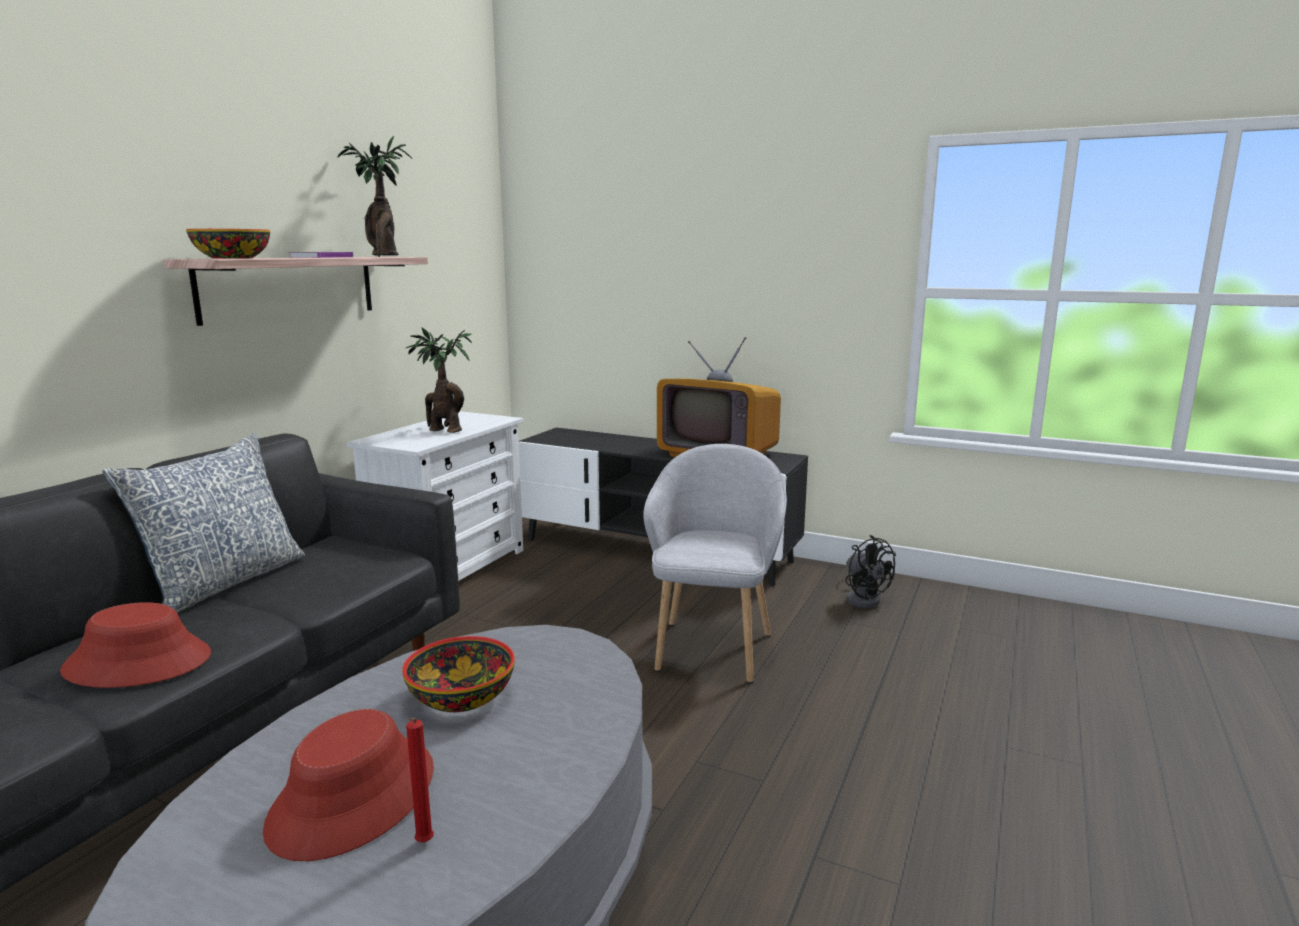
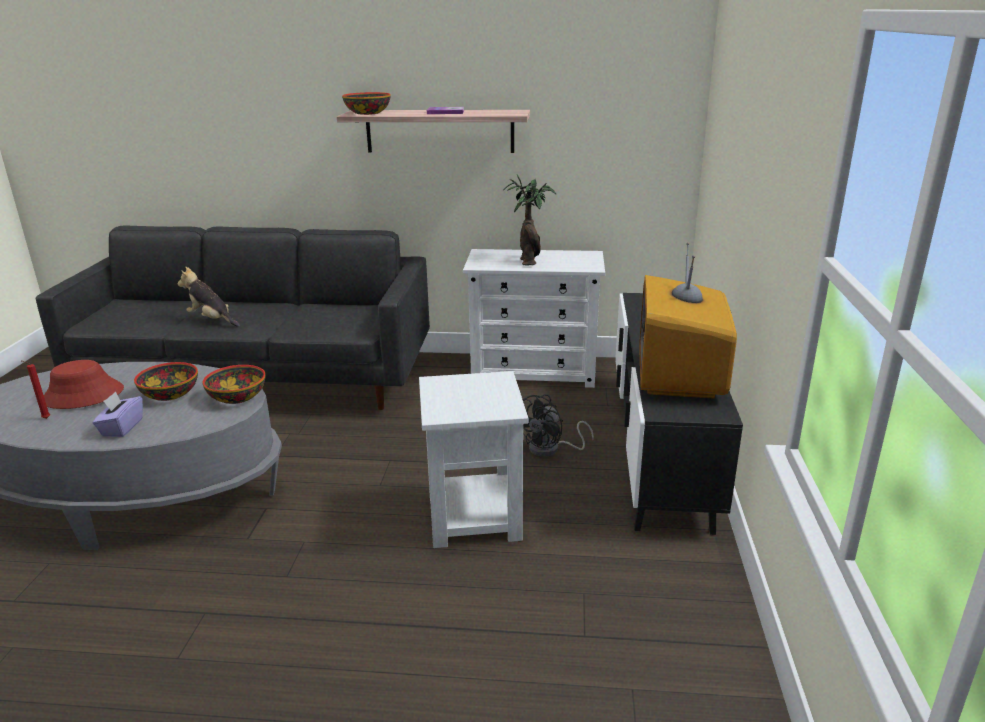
camera: 70 degrees right, 10 degrees up
red hat [60,602,211,688] -> plush toy [177,267,240,327]
pillow [102,433,305,613] -> none
potted plant [337,136,412,257] -> none
grey armchair [643,444,787,683] -> white side table [419,371,528,548]
black fan [845,535,896,608] -> black fan moved to [523,394,594,457]
none -> purple tissue box [92,392,143,437]
none -> bowl [203,365,266,404]

